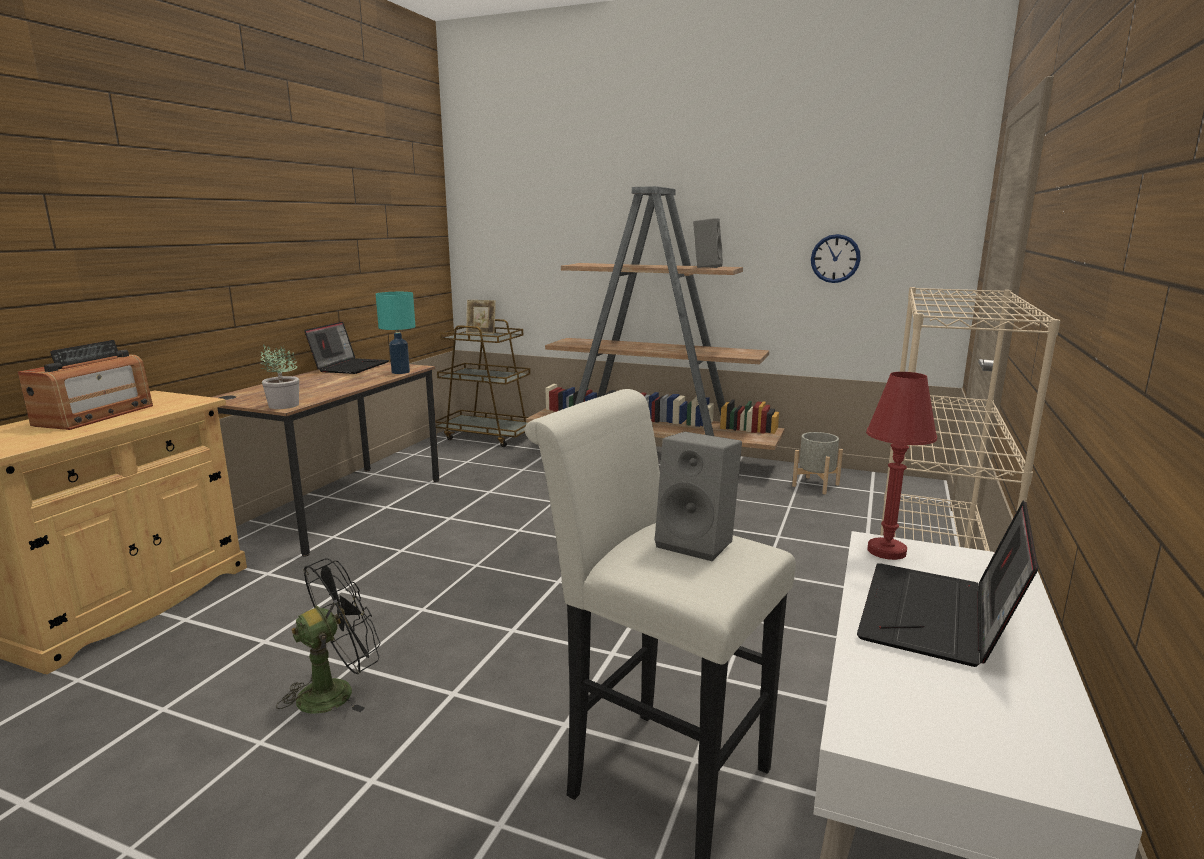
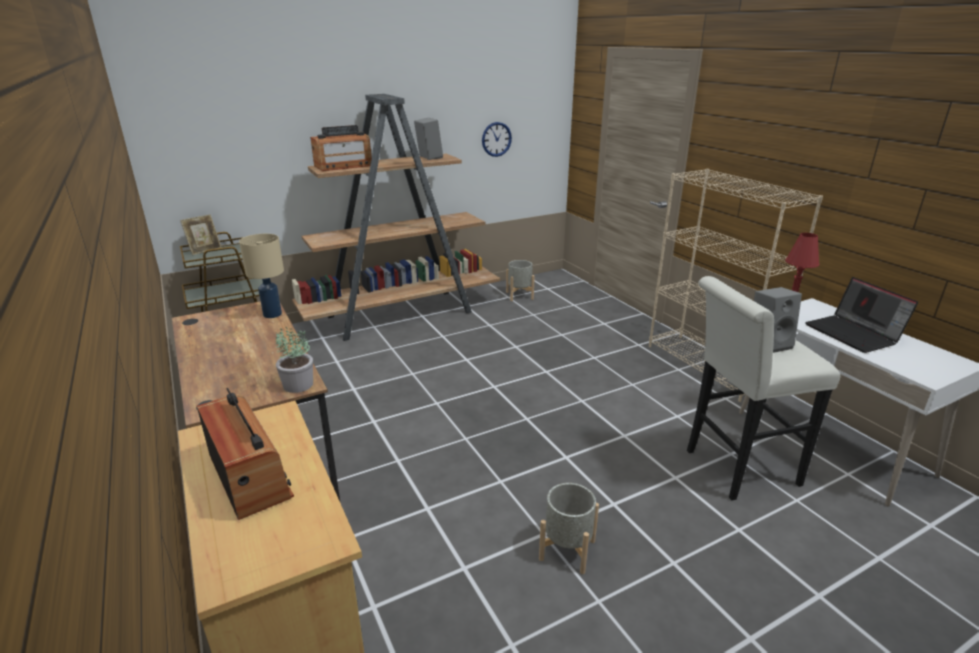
camera: 50 degrees left, 10 degrees up
black fan [276,558,380,713] -> grey planter [539,483,599,574]
laptop [304,321,389,374] -> none
turquoise table lamp [376,292,416,374] -> beige table lamp [239,234,284,318]
none -> radio [310,125,372,171]

